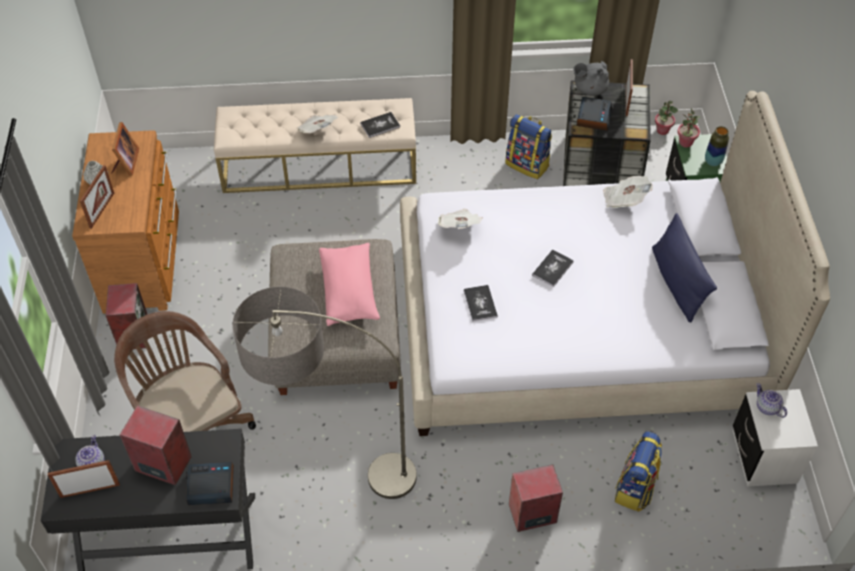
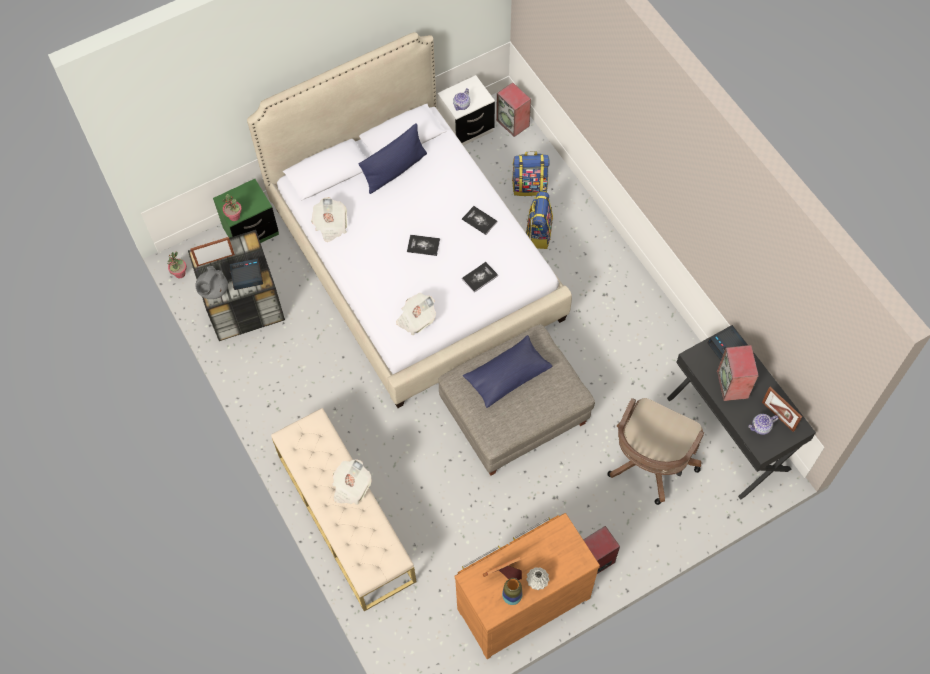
camera: 115 degrees left, 10 degrees up
picture frame [80,165,114,229] -> none
floor lamp [232,287,417,499] -> none
pink pillow [319,243,380,326] -> blue pillow [463,335,553,408]
book [360,112,400,138] -> book moved to [462,206,497,235]
backpack [506,114,552,179] -> backpack moved to [526,192,553,249]
speaker [509,464,563,532] -> speaker moved to [496,82,531,137]
grey teapot [573,61,609,96] -> grey teapot turned 60 degrees clockwise [196,266,228,299]
vase [705,126,729,166] -> vase moved to [502,578,522,605]

